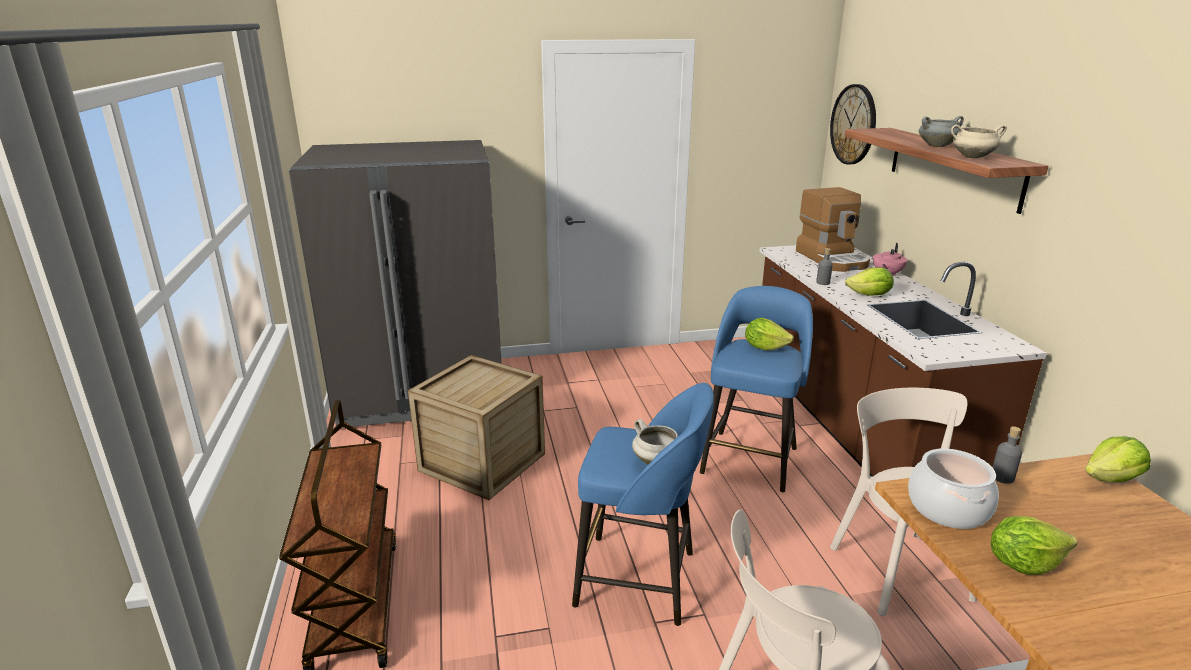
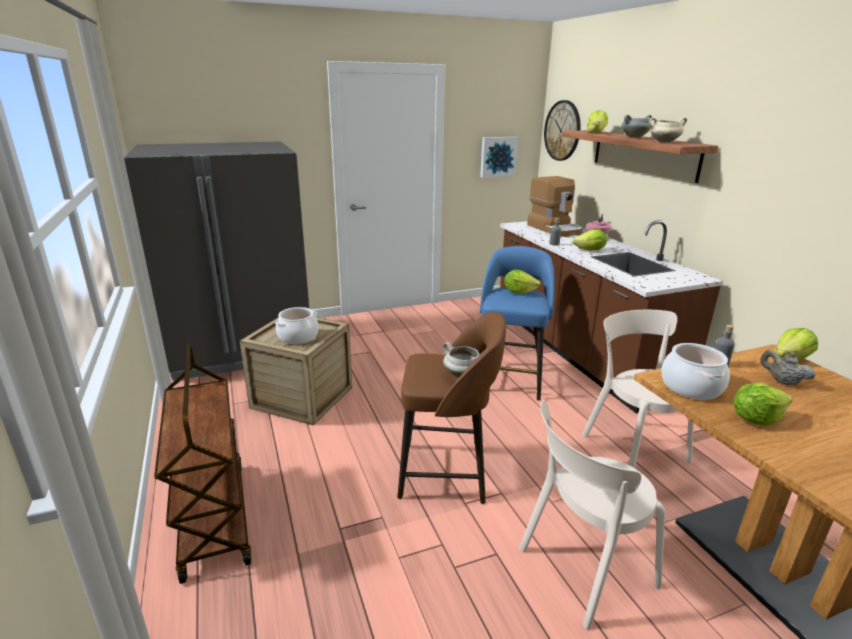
camera: 10 degrees left, 0 degrees up
blue stool [572,383,714,626] -> brown stool [397,312,506,504]
none -> cooking pot [275,307,319,344]
none -> picture [480,137,519,178]
none -> lettuce [587,110,608,133]
none -> beige teapot [760,350,816,385]

